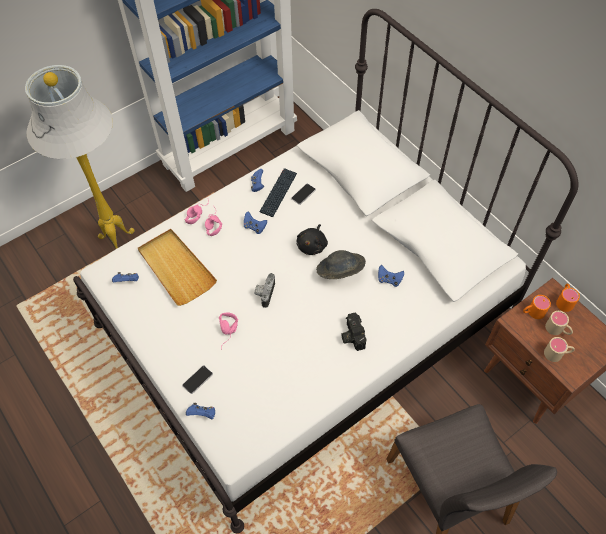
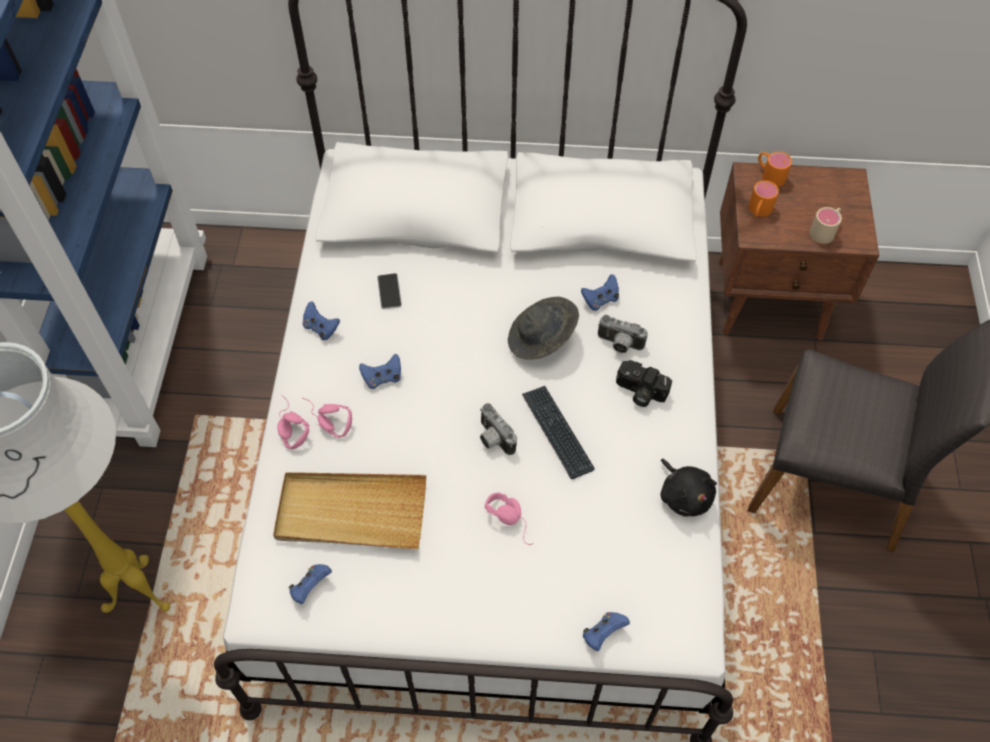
camera: 50 degrees left, 0 degrees up
phone [182,366,213,394] -> none
keyboard [260,168,297,217] -> keyboard moved to [522,386,595,479]
black plush toy [297,224,328,255] -> black plush toy moved to [661,459,717,516]
beige mug [545,311,573,335] -> none
none -> camera [598,315,648,353]

